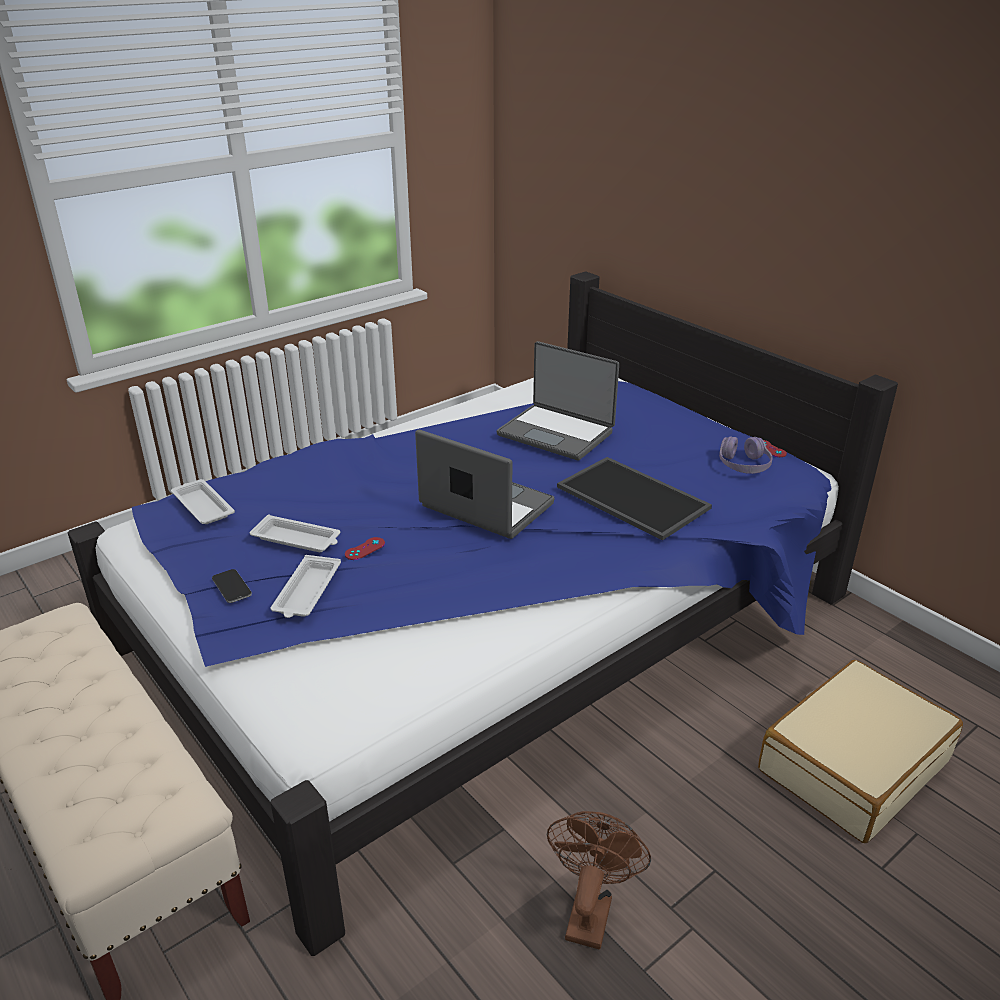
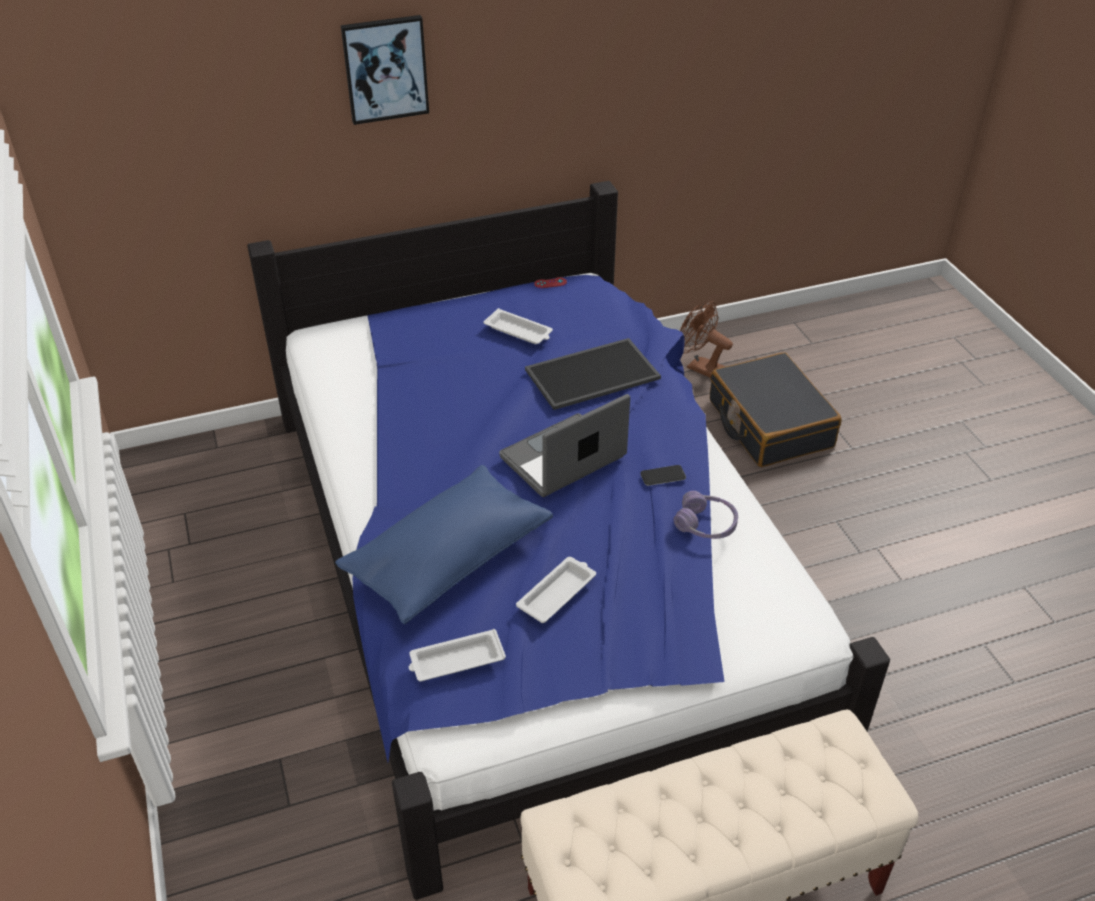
camera: 70 degrees left, 10 degrees up
phone [212,569,252,603] -> phone moved to [640,465,686,486]
white tray [270,555,341,618] -> white tray moved to [483,308,553,344]
red game controller [345,537,385,560] -> none
laptop [497,341,619,461] -> none
brown fan [547,811,651,949] -> brown fan moved to [680,301,733,377]
purple headphones [719,436,773,474] -> purple headphones moved to [674,491,738,539]
beige suitcase [758,660,963,843] -> black suitcase [710,352,842,467]
none -> blue pillow [335,465,553,624]
none -> picture [341,15,429,125]

